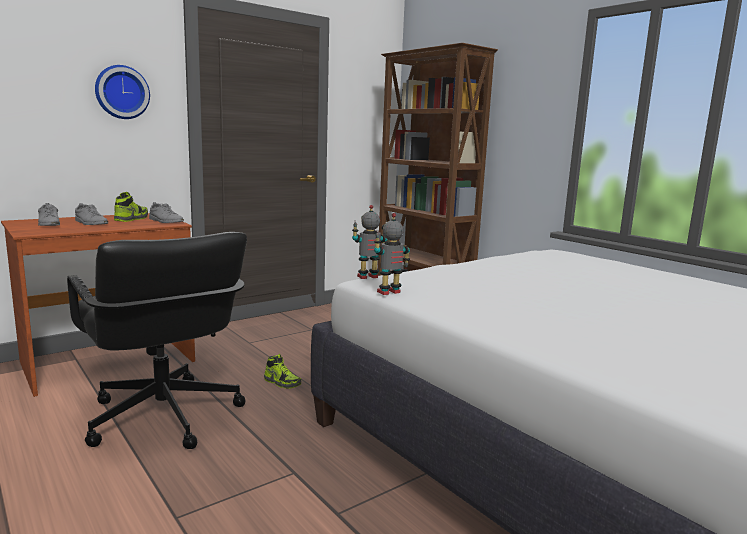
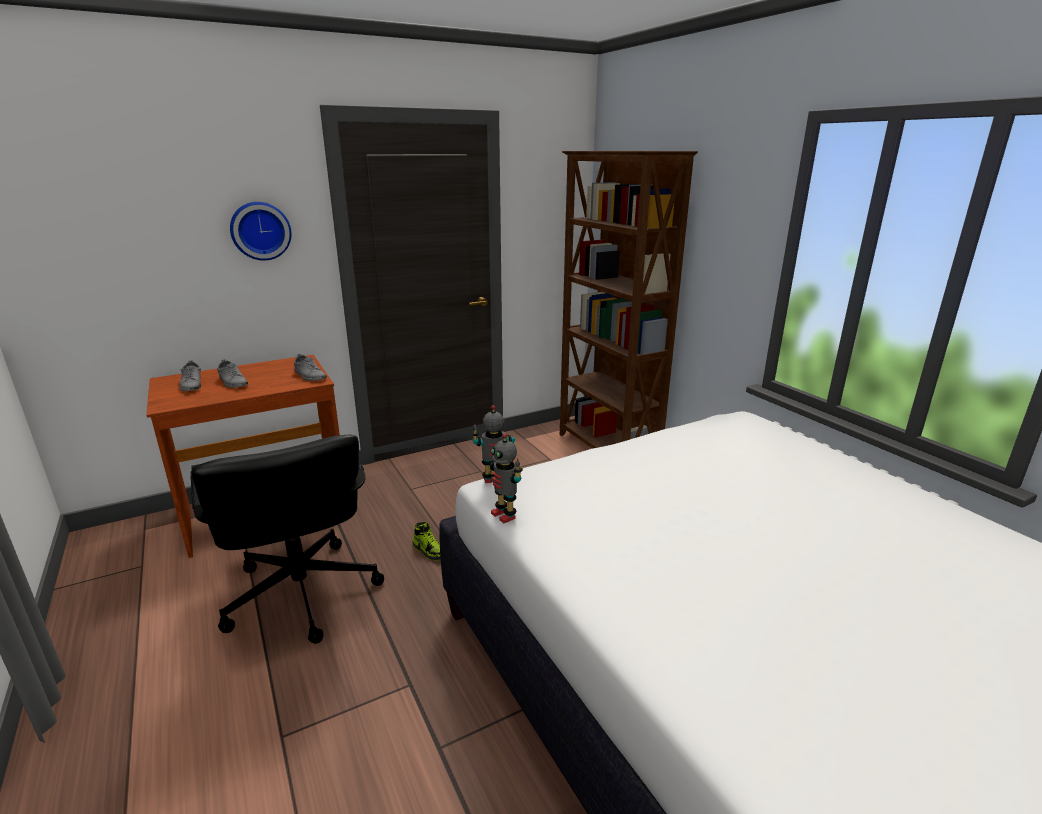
camera: 10 degrees right, 10 degrees up
shoe [114,192,148,222] -> none
toy robot [374,213,410,295] -> toy robot turned 105 degrees counterclockwise [489,433,523,523]

